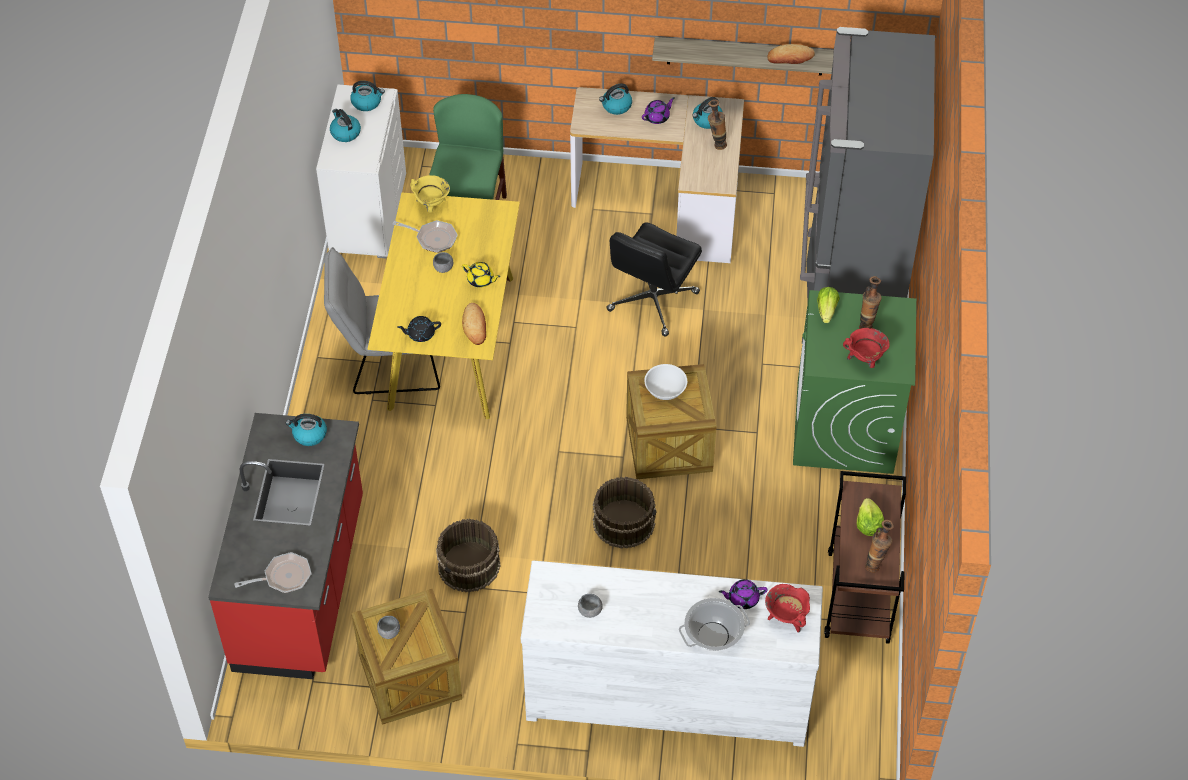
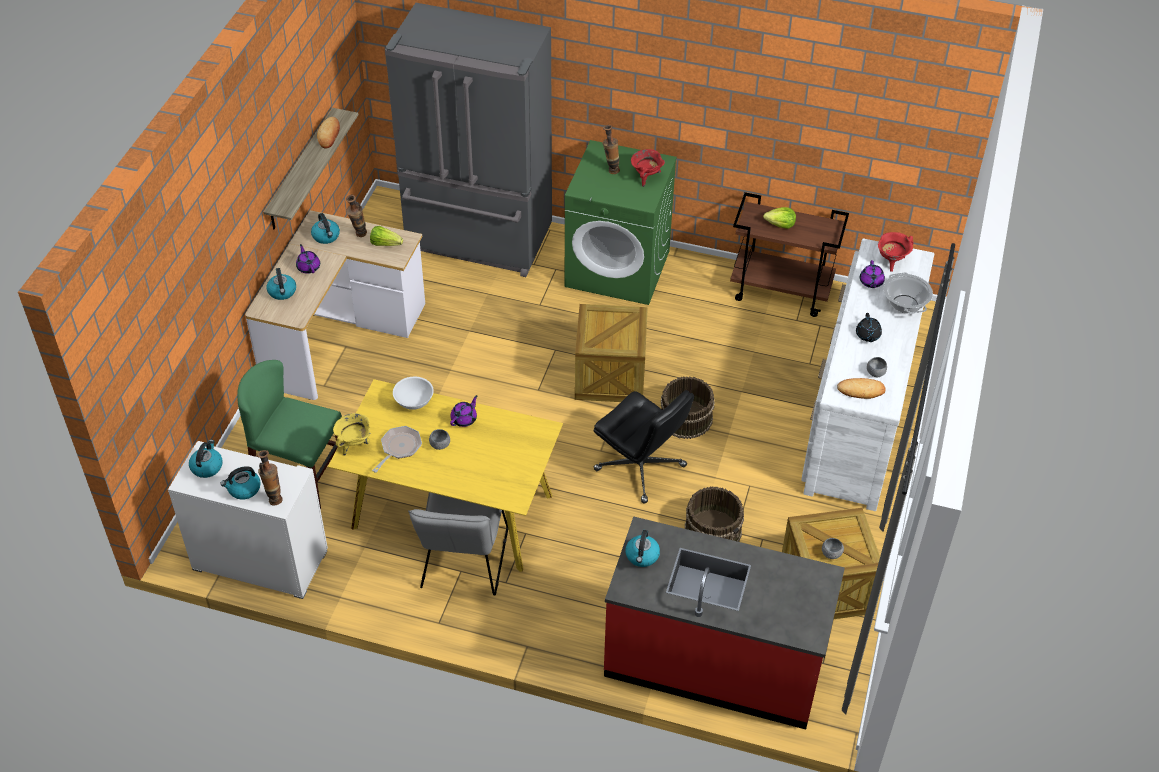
camera: 80 degrees left, 5 degrees down
frying pan [234,552,312,593] -> none
black teapot [397,316,441,342] -> black teapot moved to [856,313,882,342]
yellow teapot [462,262,501,288] -> purple teapot [450,395,477,427]
bread [462,303,486,345] -> bread moved to [837,378,886,399]
black office chair [606,222,702,337] -> black office chair moved to [594,390,694,504]
white bowl [644,364,687,400] -> white bowl moved to [393,377,434,410]
lettuce [817,287,840,323] -> lettuce moved to [370,226,403,246]
vase [865,520,894,573] -> vase moved to [257,450,283,505]

